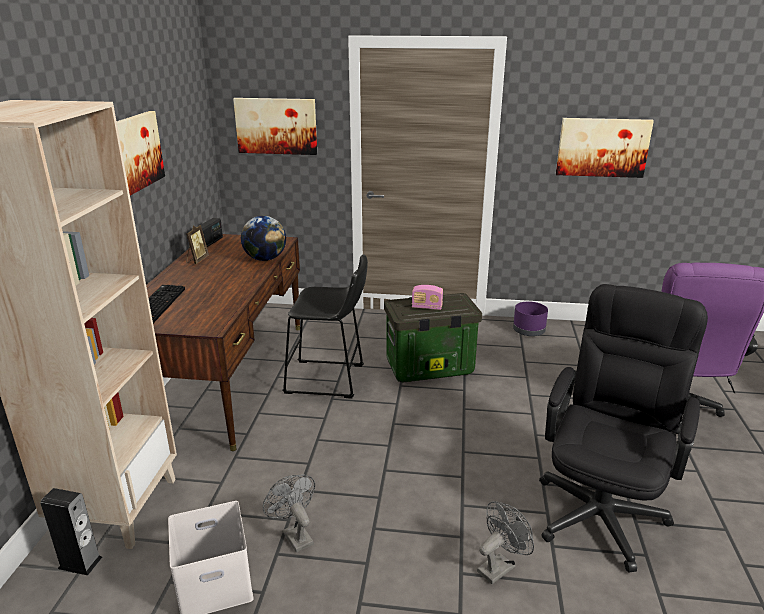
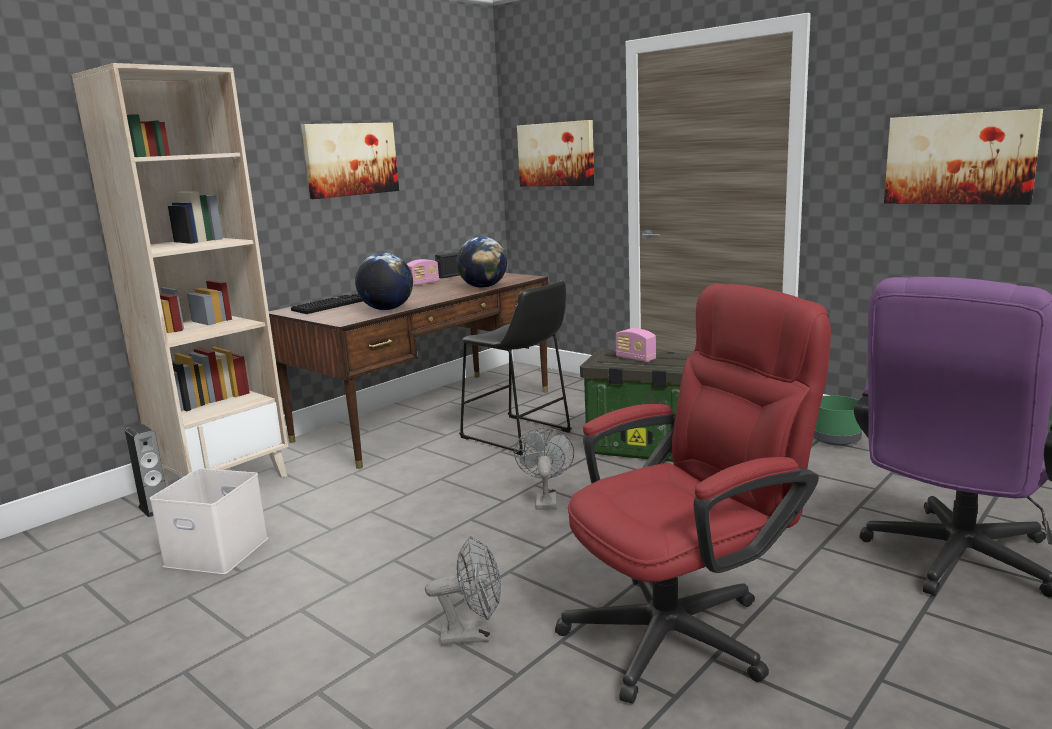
camera: 35 degrees right, 10 degrees down
picture frame [186,225,209,264] -> radio [407,259,439,286]
grey fan [263,475,315,553] -> grey fan moved to [514,427,574,510]
purple planter [513,302,548,336] -> green planter [813,395,862,445]
black office chair [539,284,708,573] -> red office chair [555,284,831,704]
none -> globe [355,253,413,310]

